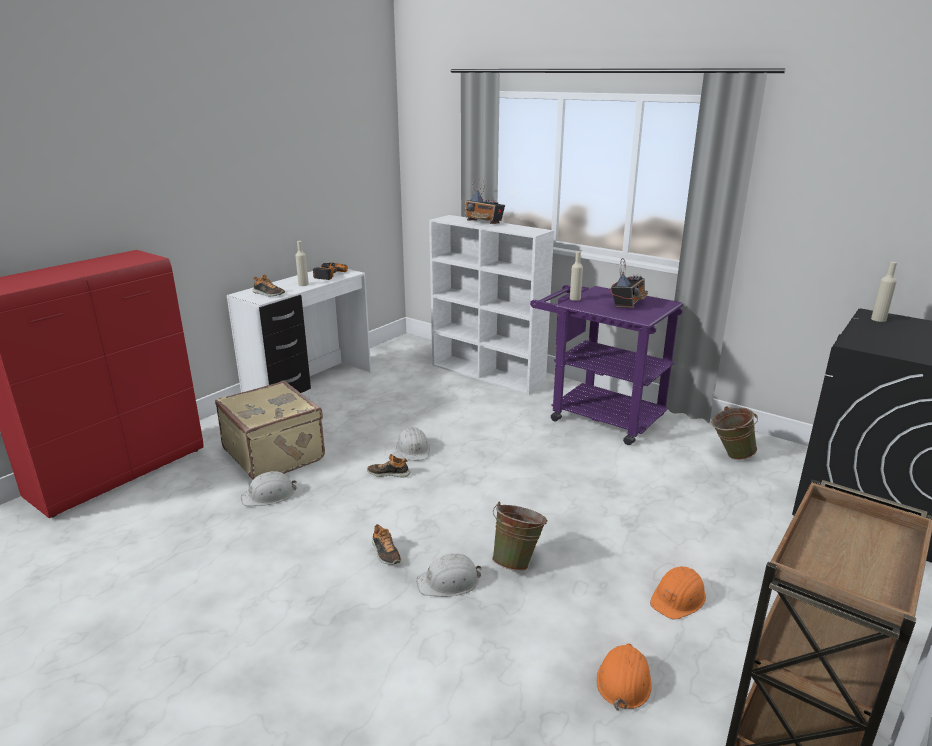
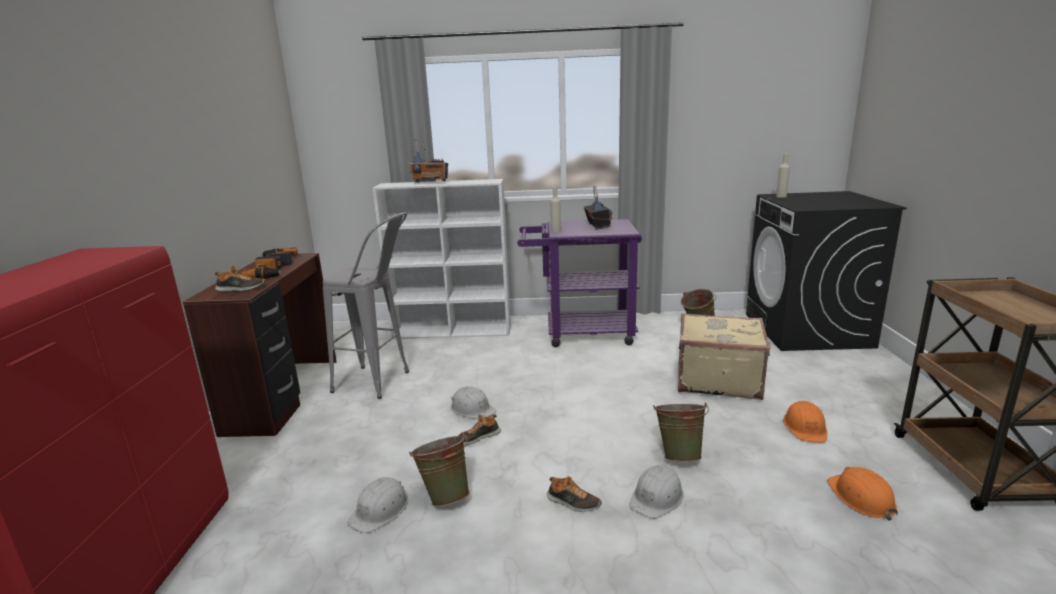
camera: 35 degrees left, 5 degrees down
beige suitcase [215,381,325,480] -> beige suitcase moved to [678,313,771,400]
white desk [227,269,371,399] -> brown desk [183,253,337,438]
beige bottle [295,241,309,286] -> power drill [241,256,282,279]
none -> grey stool [323,212,409,399]
none -> green bucket [409,432,470,507]

